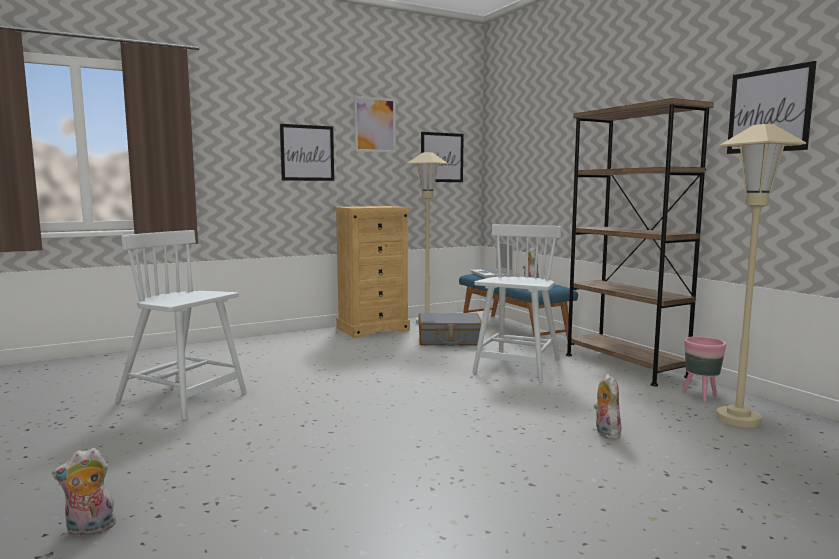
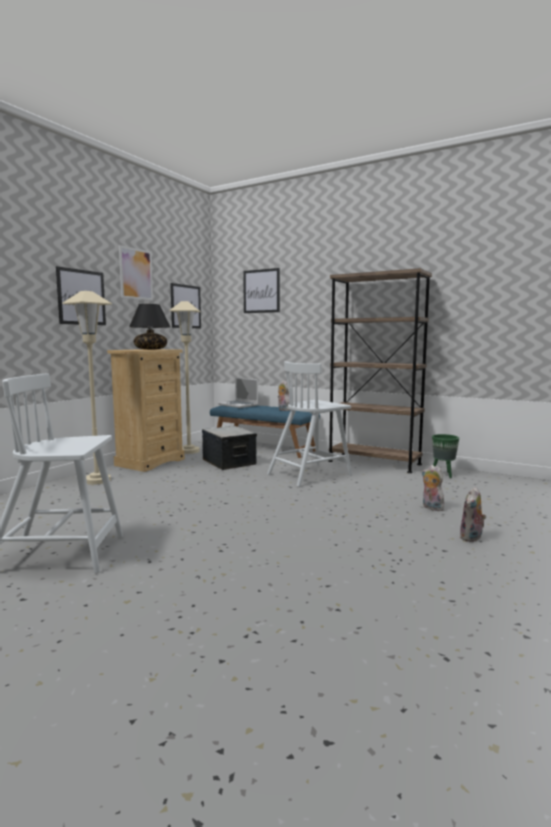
camera: 30 degrees left, 0 degrees up
plush toy [52,448,119,536] -> plush toy moved to [460,487,486,542]
grey suitcase [418,313,482,346] -> storage box [202,426,257,470]
white chair [473,224,561,383] -> white chair turned 120 degrees counterclockwise [267,361,352,487]
pink planter [682,336,726,402] -> green planter [432,434,459,478]
beige floor lamp [716,124,806,428] -> beige floor lamp moved to [62,291,112,485]
picture [727,61,816,154] -> picture moved to [243,268,280,313]
none -> black table lamp [129,304,170,350]

